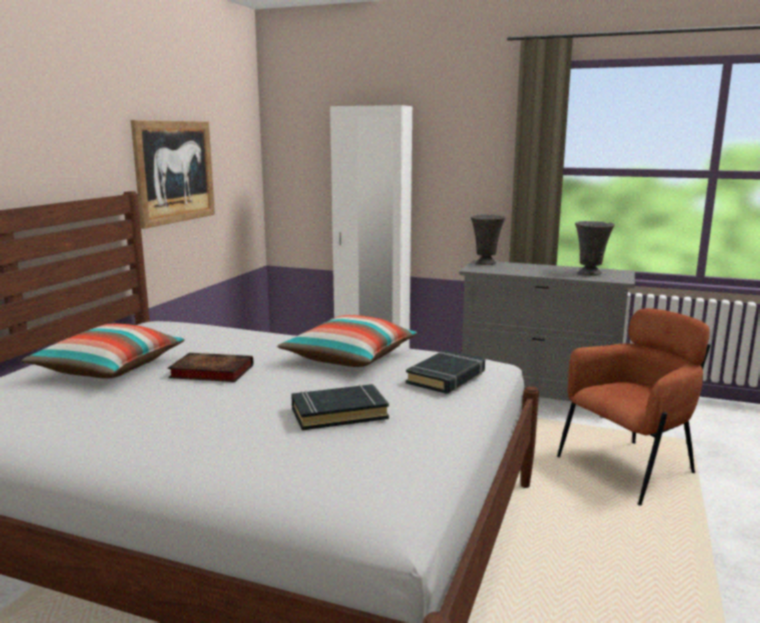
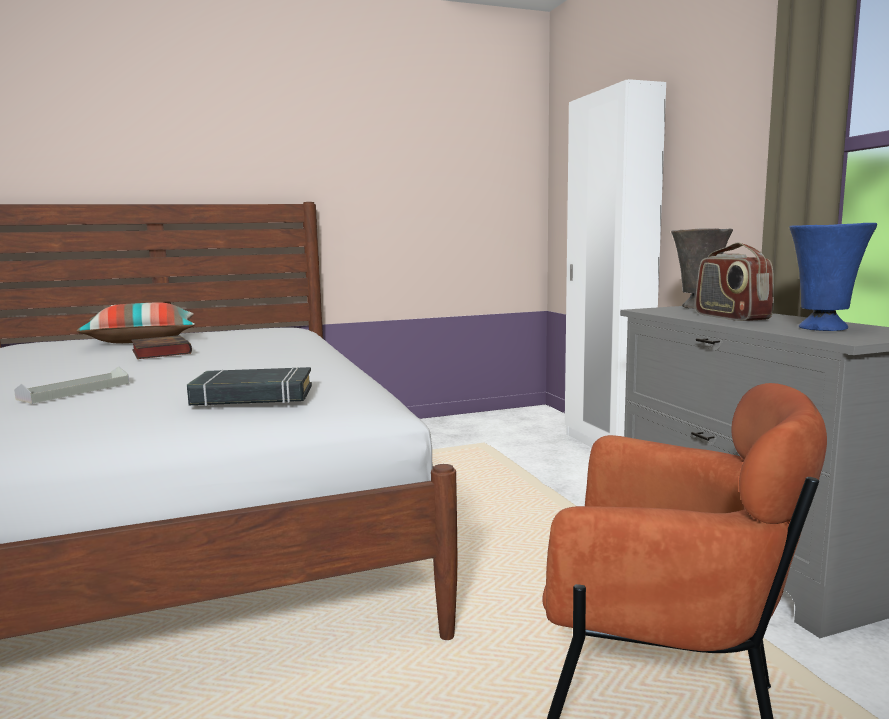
camera: 50 degrees right, 5 degrees down
picture [131,120,215,229] -> none
pillow [277,315,417,367] -> none
black book [291,384,389,430] -> grey tray [14,366,129,404]
grey vase [575,221,615,276] -> blue vase [789,223,877,331]
none -> radio [695,243,774,321]

